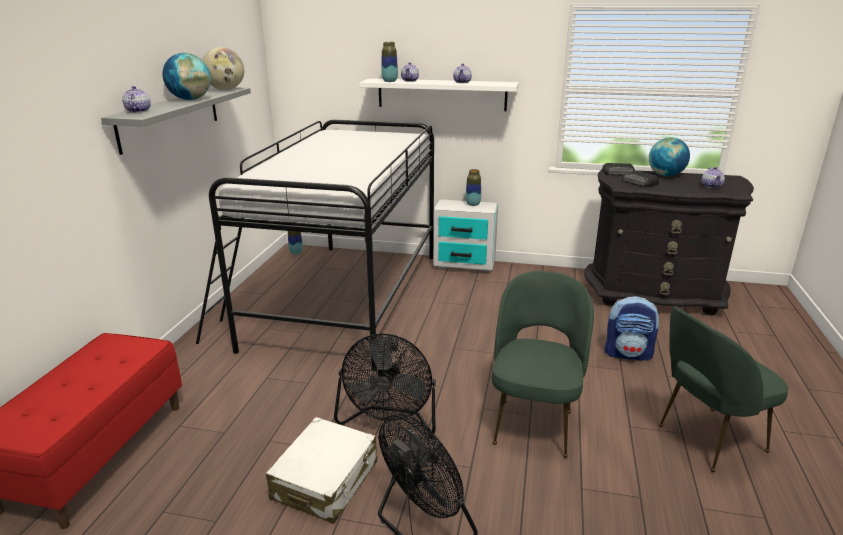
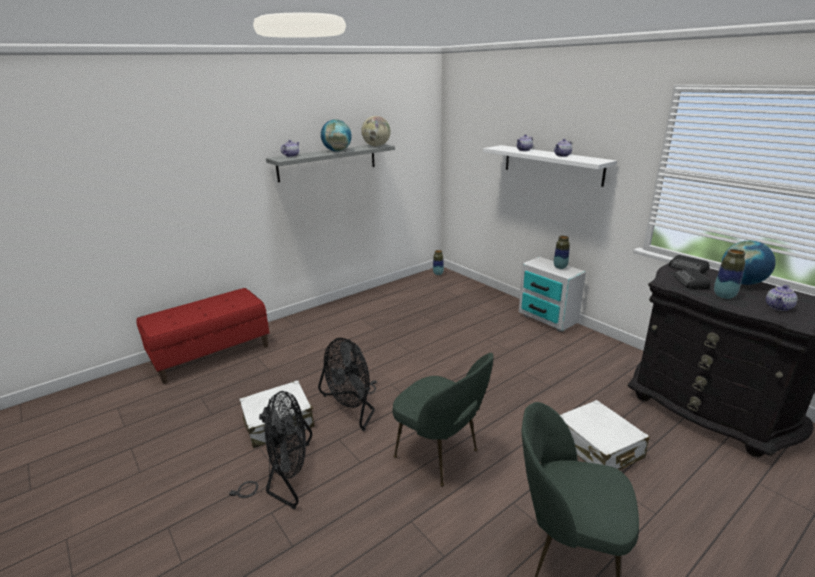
camera: 40 degrees right, 0 degrees up
black bed [196,120,434,371] -> none
vase [381,42,398,82] -> vase moved to [714,249,745,299]
green chair [492,271,594,458] -> green chair turned 75 degrees clockwise [392,353,494,487]
backpack [604,296,660,361] -> white suitcase [560,400,650,470]

